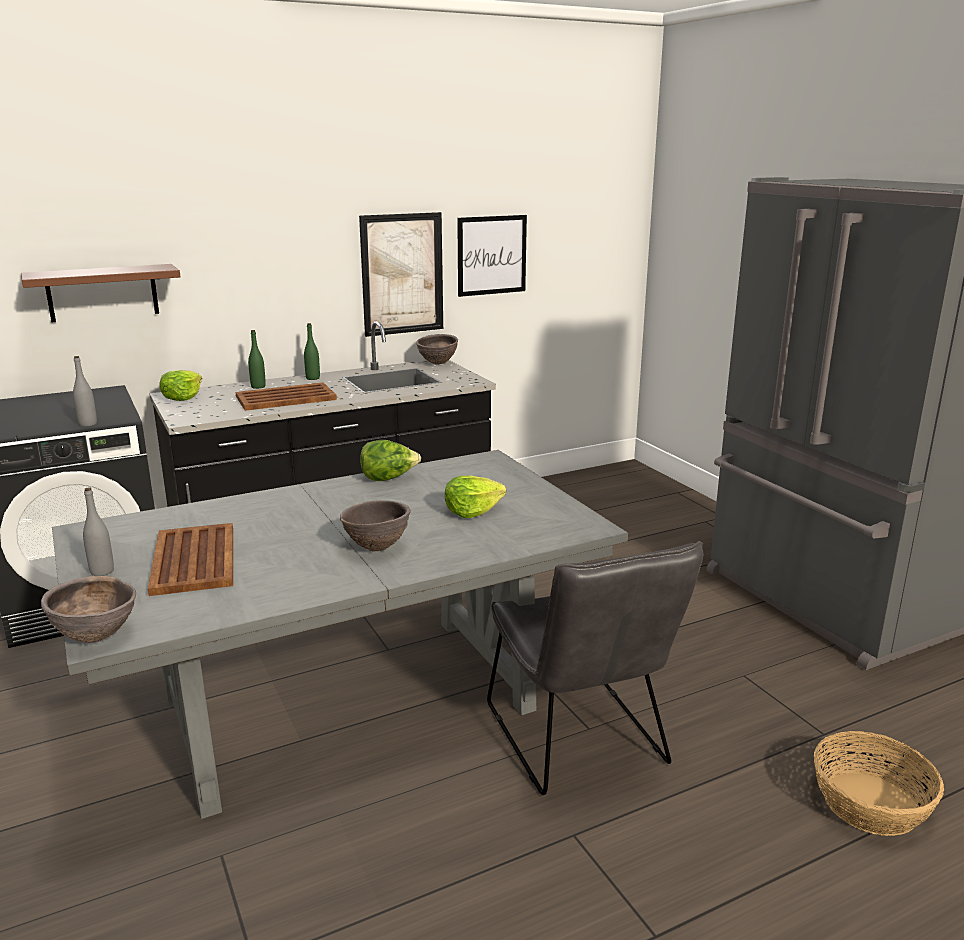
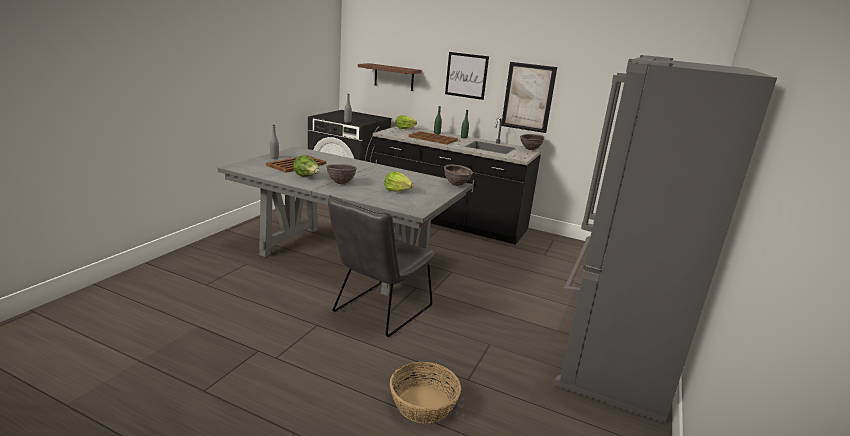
camera: 50 degrees right, 0 degrees up
brown bowl [41,576,136,643] -> brown bowl moved to [444,164,473,186]
lettuce [360,440,421,481] -> lettuce moved to [293,155,319,177]
picture [457,215,527,297] -> picture moved to [445,52,489,100]

